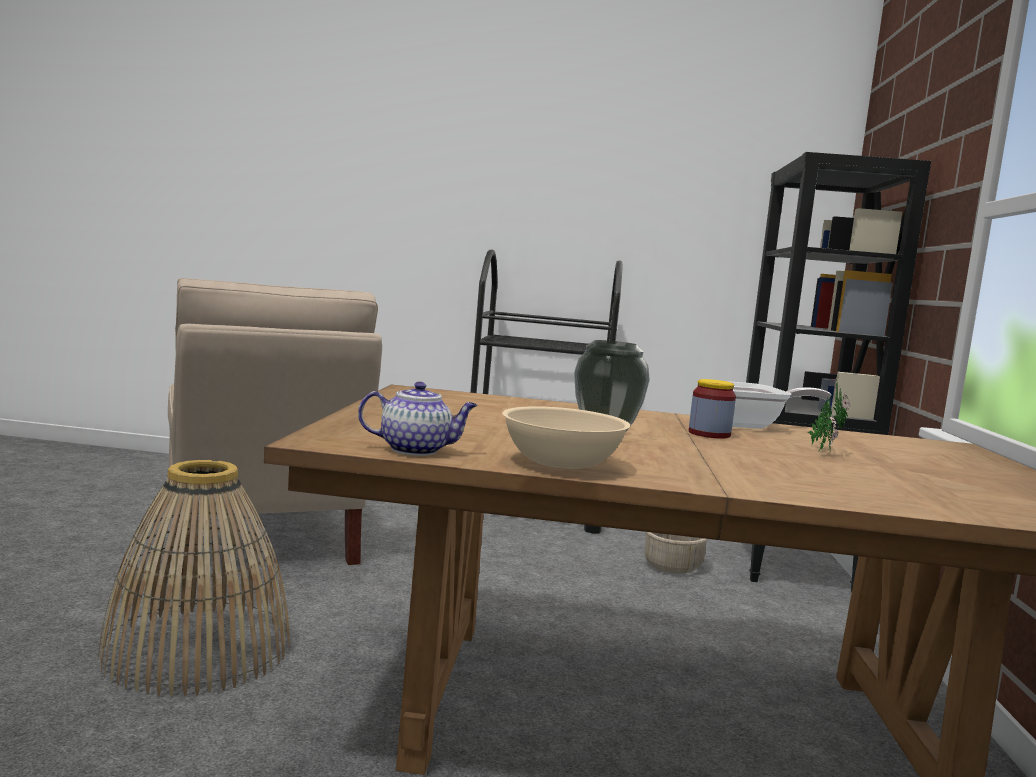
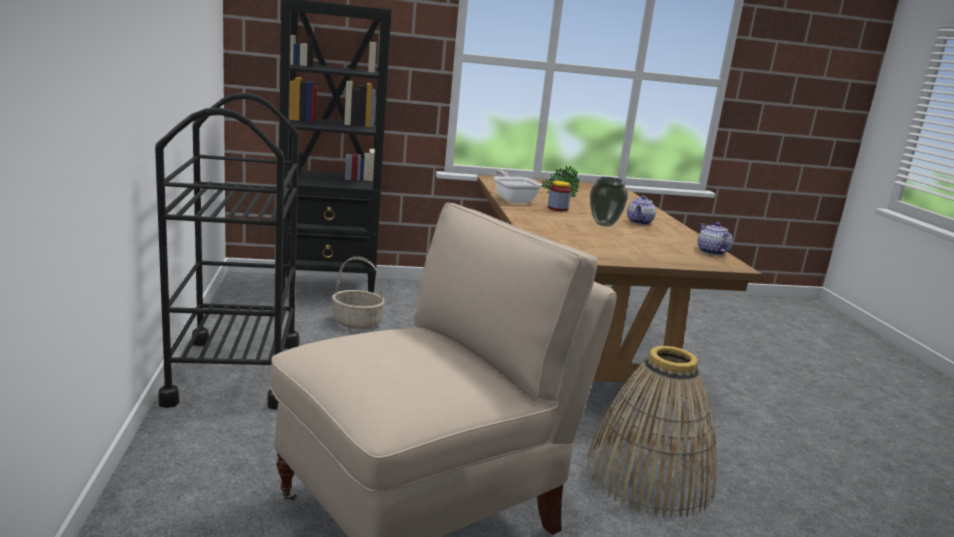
camera: 105 degrees left, 10 degrees up
beige bowl [502,406,630,469] -> none
none -> teapot [627,195,656,225]

